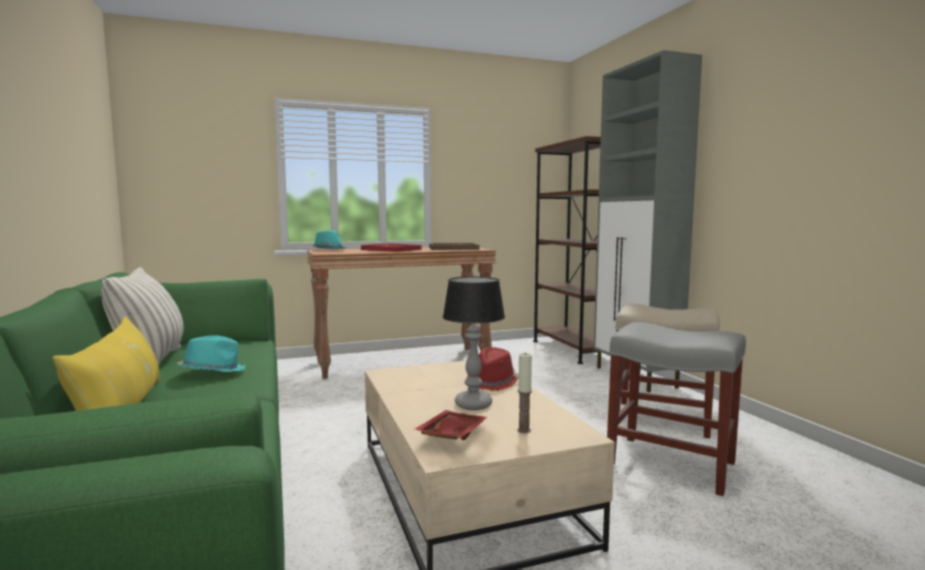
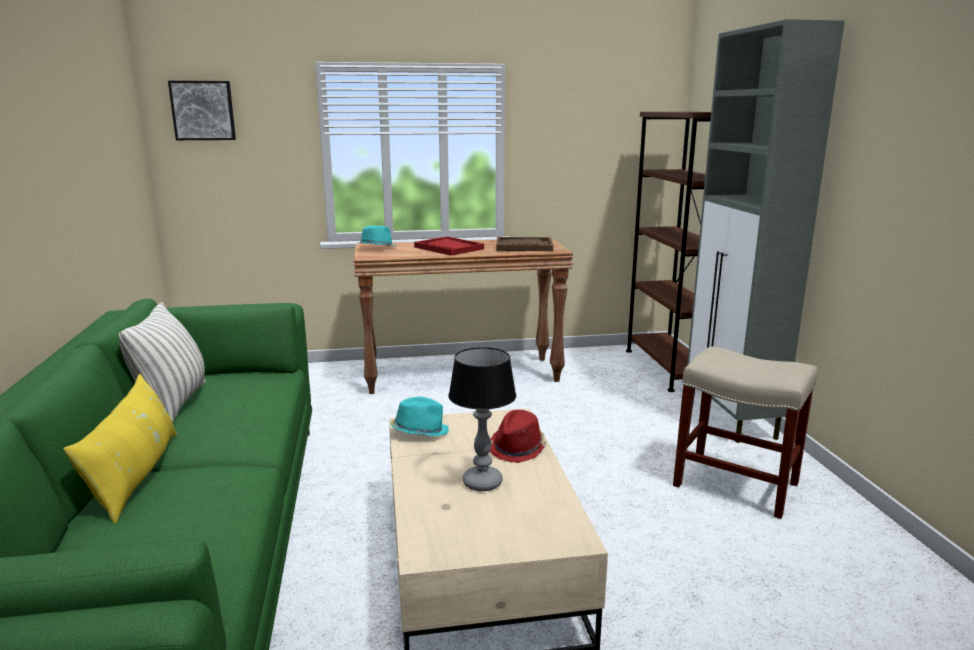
camera: 10 degrees right, 10 degrees up
turquoise hat [177,335,246,372] -> turquoise hat moved to [390,397,449,436]
red tray [413,410,488,440] -> none
candle [517,353,532,433] -> none
grey stool [607,322,746,496] -> none
none -> picture [168,81,236,140]

